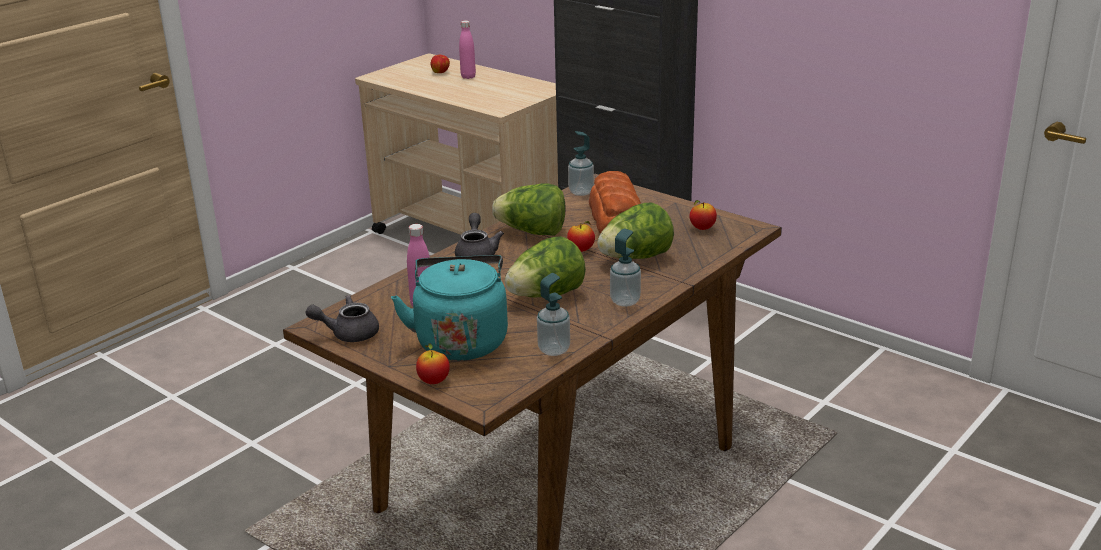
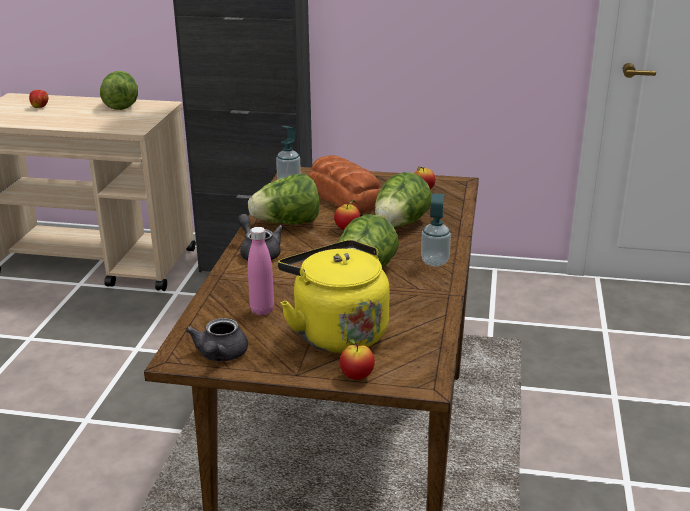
camera: 30 degrees left, 0 degrees up
grey teapot [305,295,379,342] -> grey teapot turned 45 degrees counterclockwise [185,318,248,361]
turquoise kettle [391,255,508,361] -> yellow kettle [278,240,390,353]
pink bottle [459,20,476,79] -> none
soap dispenser [537,273,570,356] -> none
none -> lettuce [100,71,138,110]

